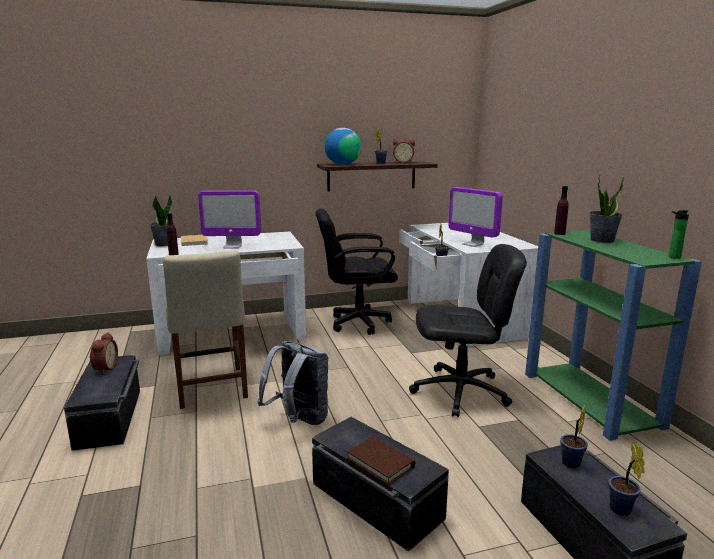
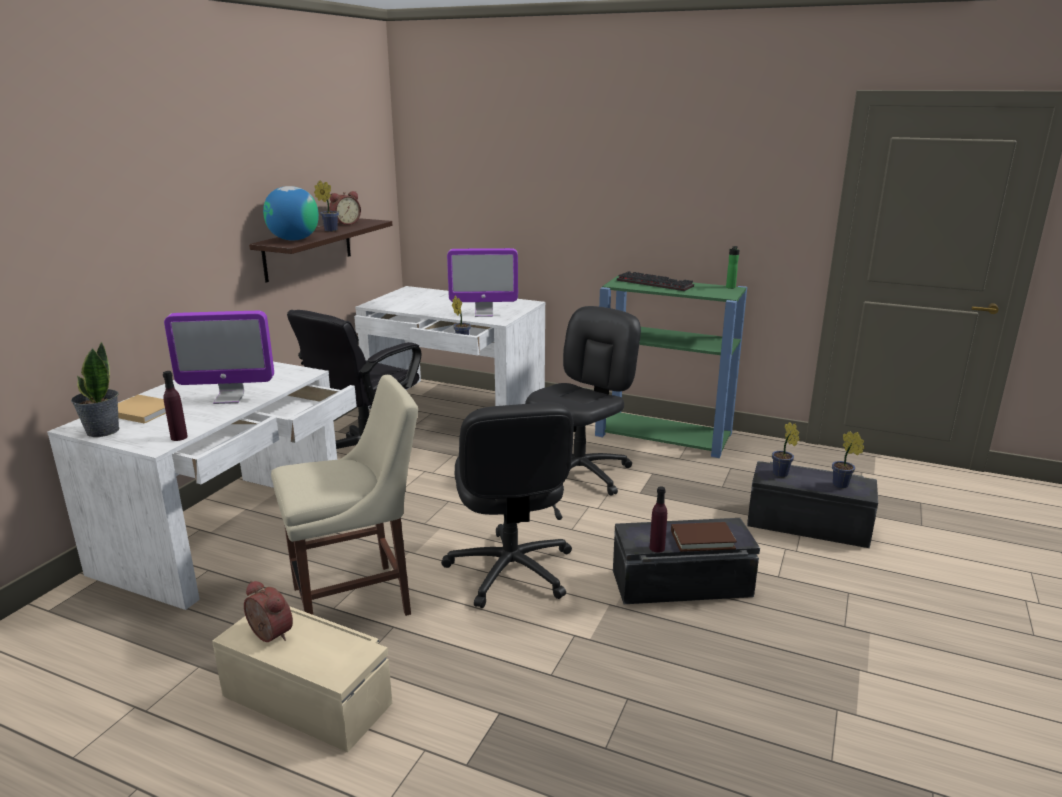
camera: 50 degrees left, 5 degrees up
black storage box [64,355,140,451] -> beige storage box [212,606,392,752]
beige chair [163,250,248,409] -> beige chair turned 45 degrees counterclockwise [271,375,418,616]
monitor [198,190,261,249] -> monitor turned 45 degrees clockwise [164,311,274,404]
grey backpack [257,341,328,425] -> black office chair [441,402,574,608]
purple bottle [554,186,569,235] -> purple bottle moved to [650,486,667,553]
potted plant [590,174,624,243] -> keyboard [617,271,694,291]

